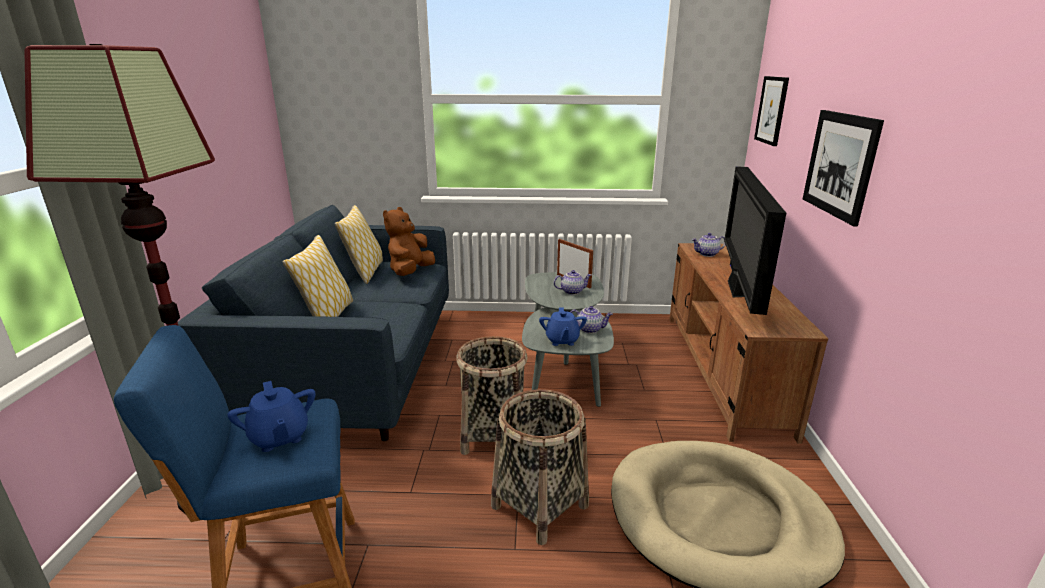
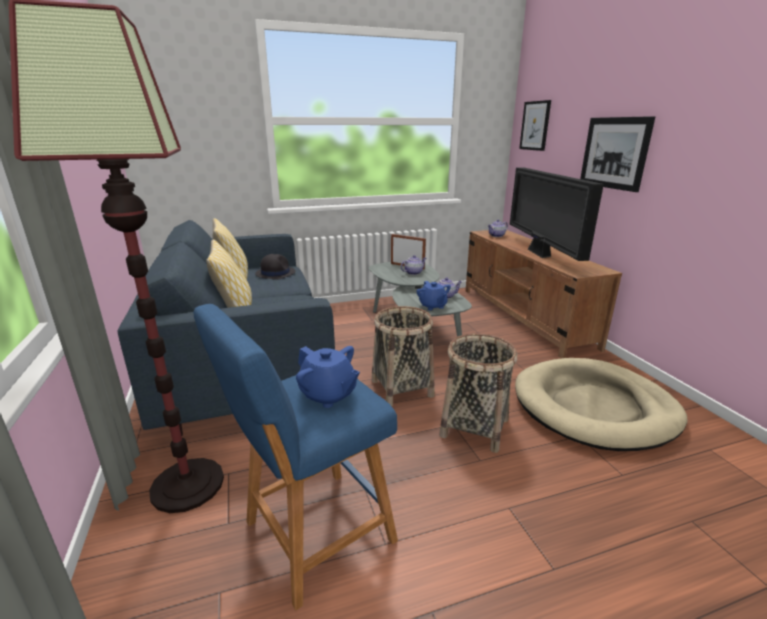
camera: 20 degrees left, 0 degrees up
brown plush toy [383,207,435,276] -> black hat [255,254,295,280]

